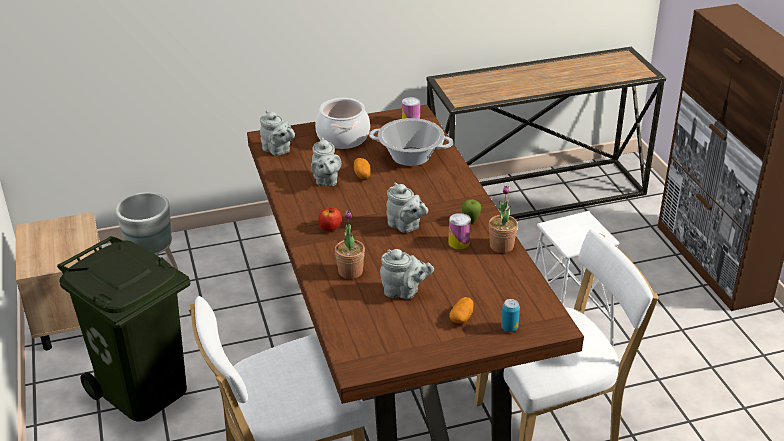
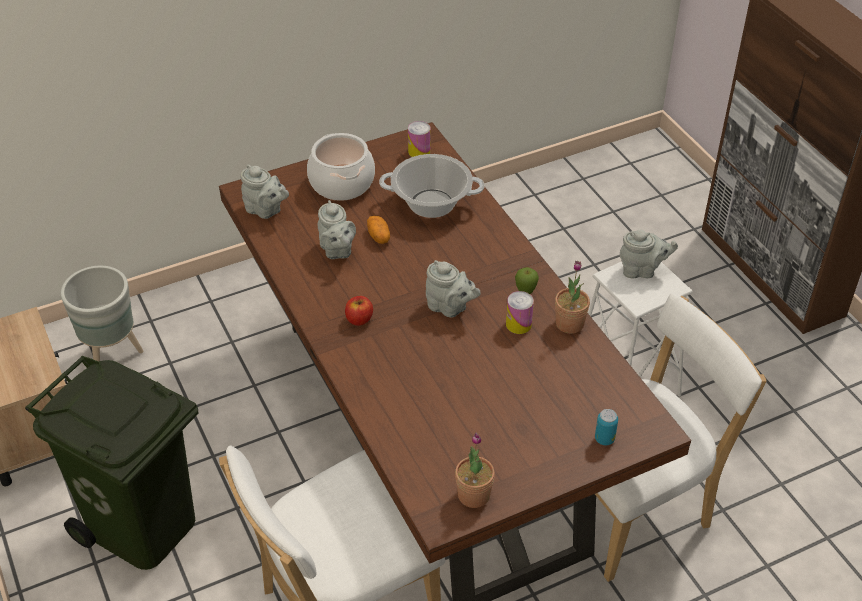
camera: 10 degrees left, 10 degrees up
potted plant [335,210,365,279] -> potted plant moved to [455,432,495,508]
grey teapot [380,249,434,299] -> grey teapot moved to [620,230,678,279]
console table [426,47,666,219] -> none
potato [449,297,474,324] -> none

